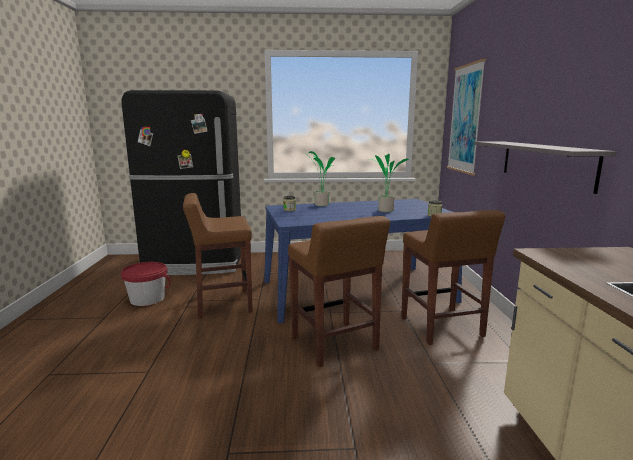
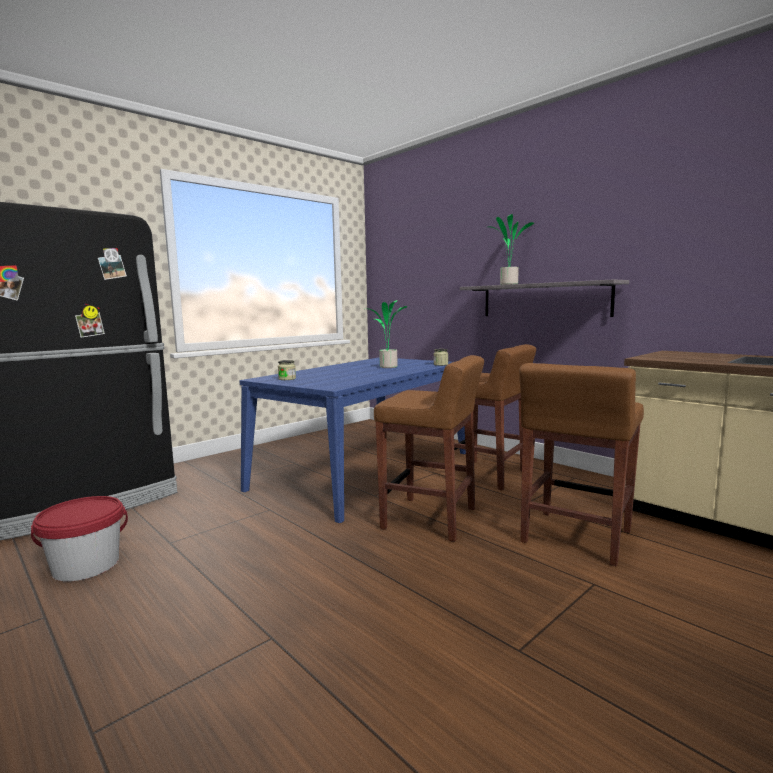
camera: 40 degrees left, 5 degrees down
brown stool [183,193,252,319] -> brown stool moved to [519,363,644,566]
potted plant [304,151,335,206] -> potted plant moved to [488,214,534,285]
picture [447,58,486,175] -> none

